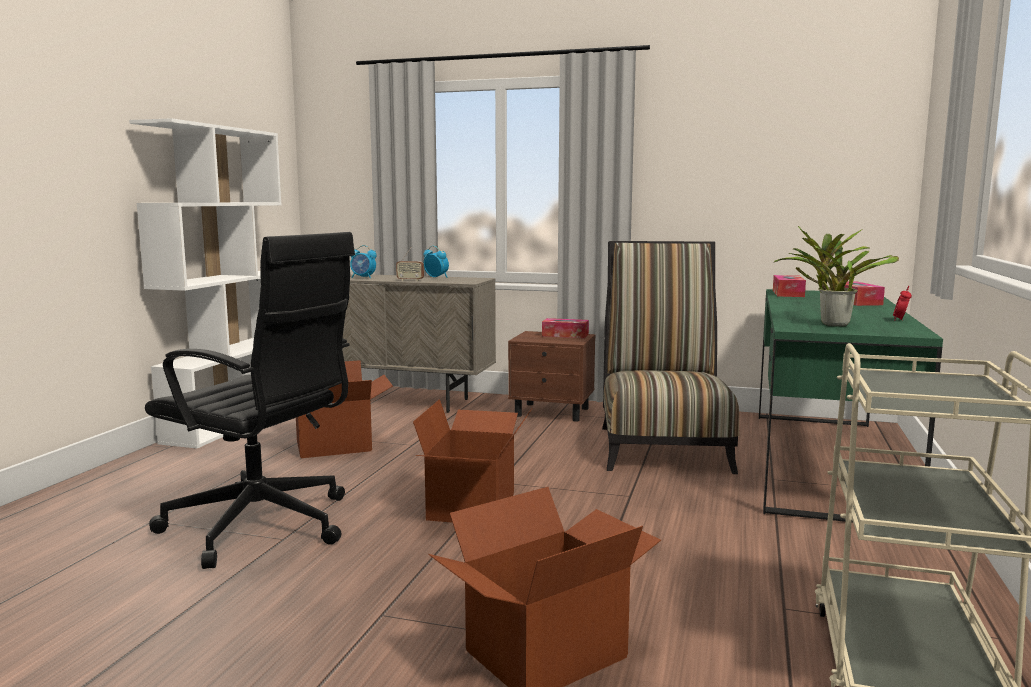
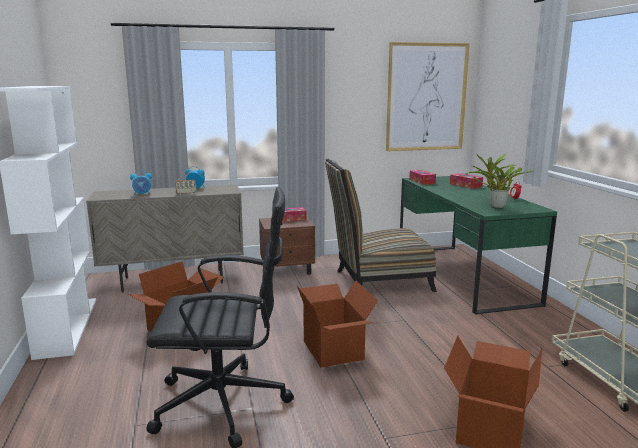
camera: 30 degrees left, 5 degrees up
chair [602,241,739,474] -> chair turned 75 degrees counterclockwise [325,159,437,292]
none -> picture [386,42,470,151]

